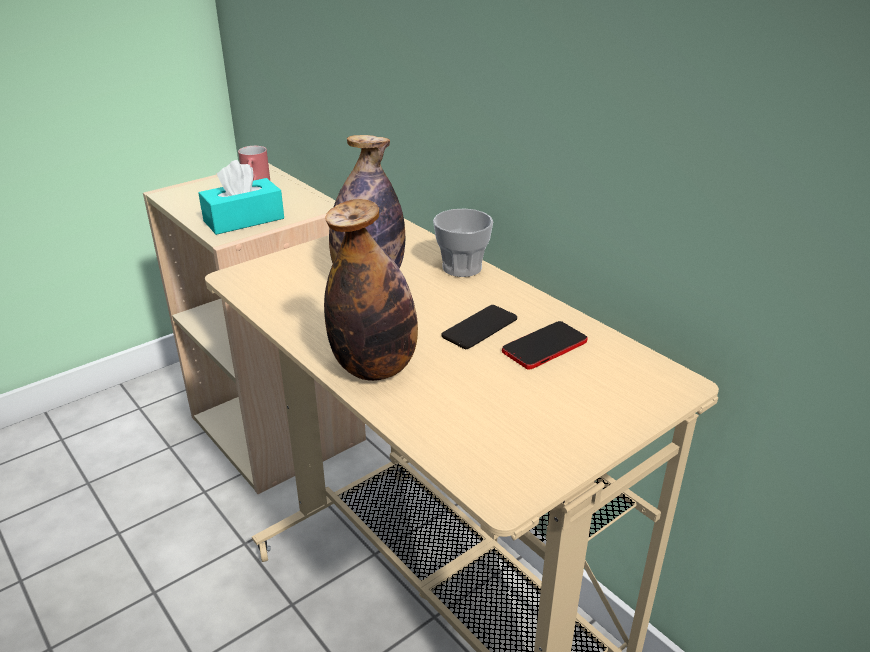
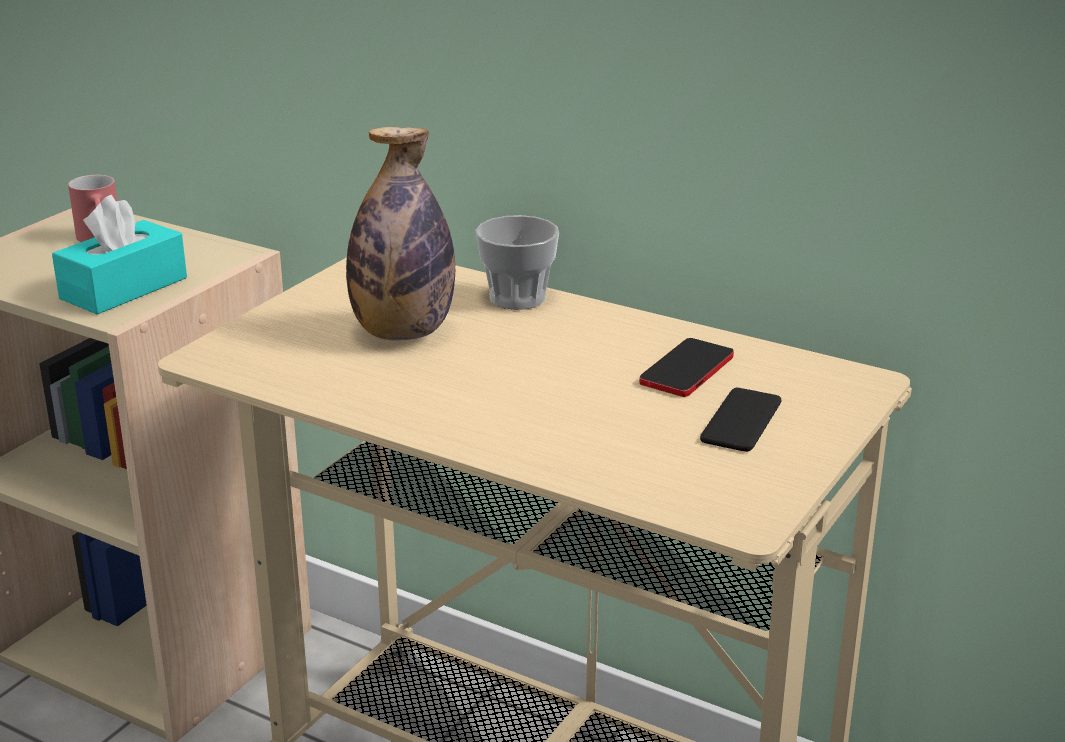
camera: 20 degrees left, 5 degrees down
bottle [324,199,418,381] -> none
phone [441,305,517,349] -> phone moved to [700,388,781,452]

